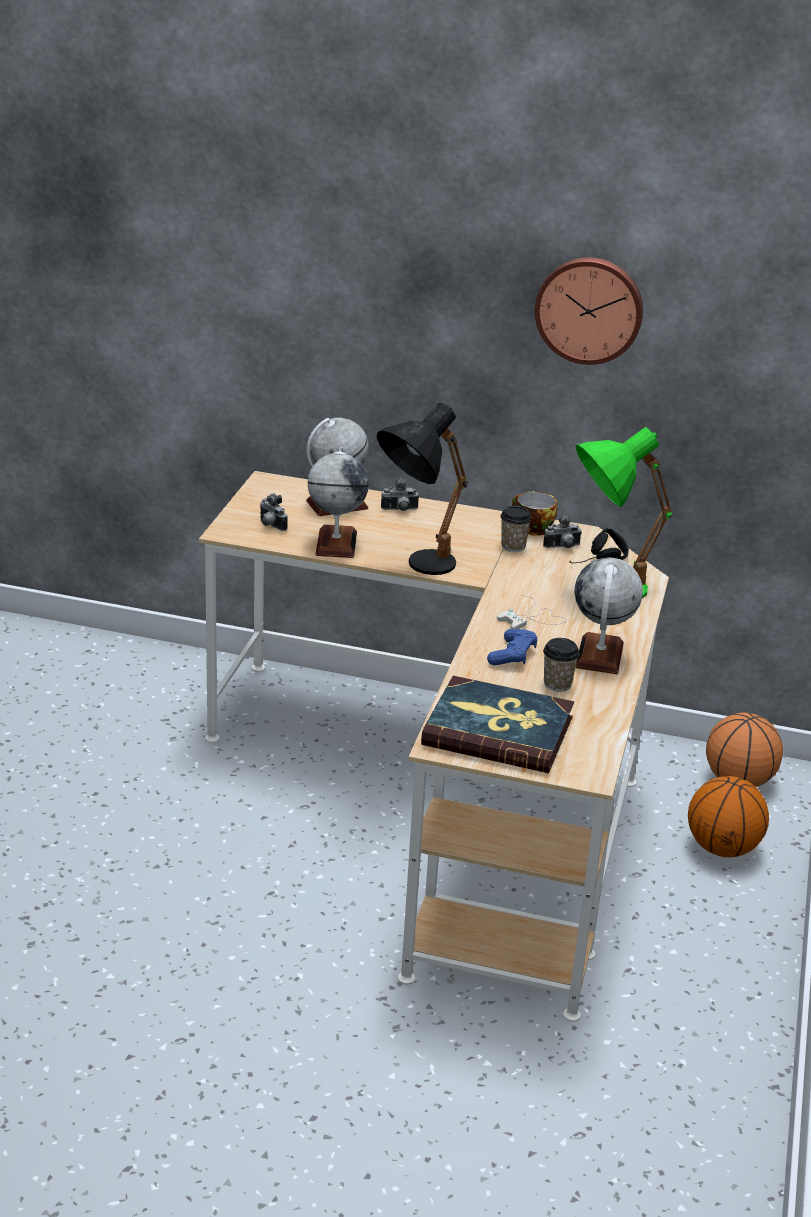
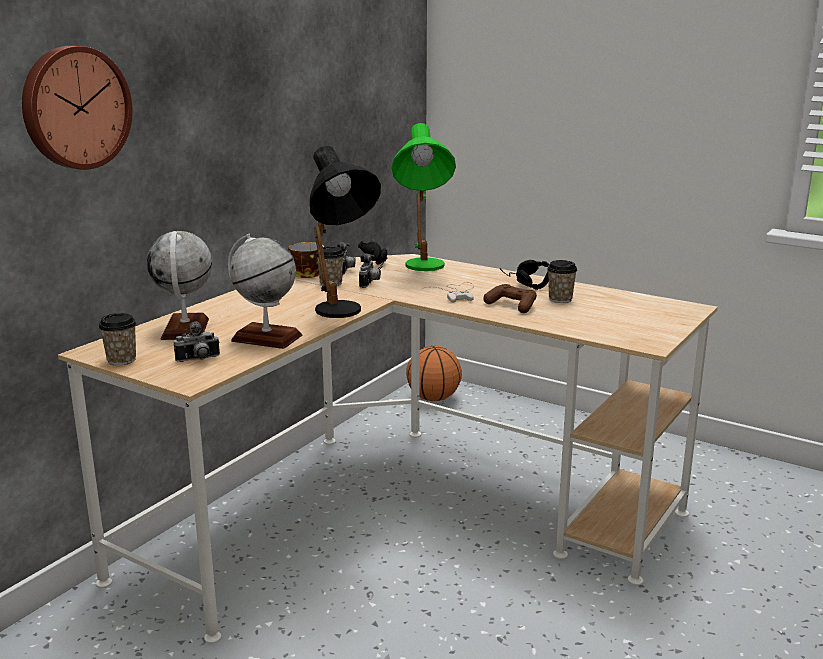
camera: 70 degrees left, 10 degrees down
camera [381,478,419,511] -> camera moved to [359,254,381,288]
book [421,676,574,773] -> none
blue game controller [487,629,538,665] -> brown game controller [483,284,537,313]
wall clock [535,257,643,365] -> wall clock moved to [22,46,133,170]
globe [574,557,643,674] -> black headphones [500,260,550,290]
basketball [688,776,769,857] -> none
none -> cup [99,313,136,365]

